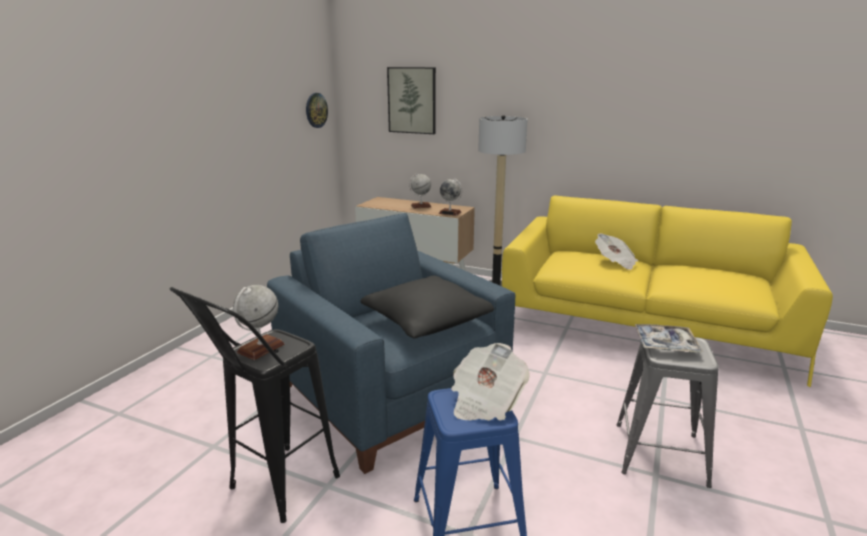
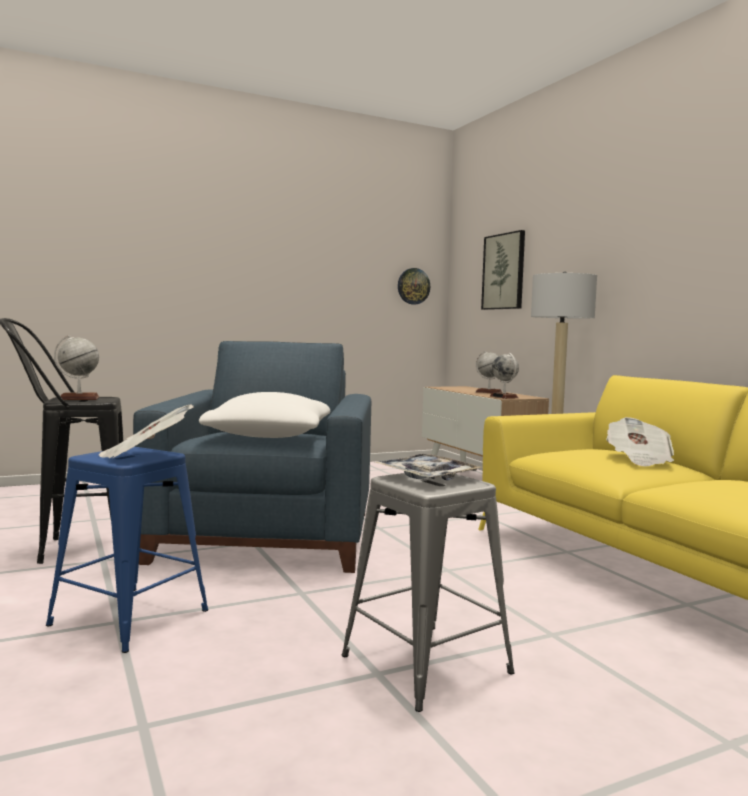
camera: 40 degrees right, 15 degrees down
black pillow [360,276,494,338] -> white pillow [199,392,330,438]

